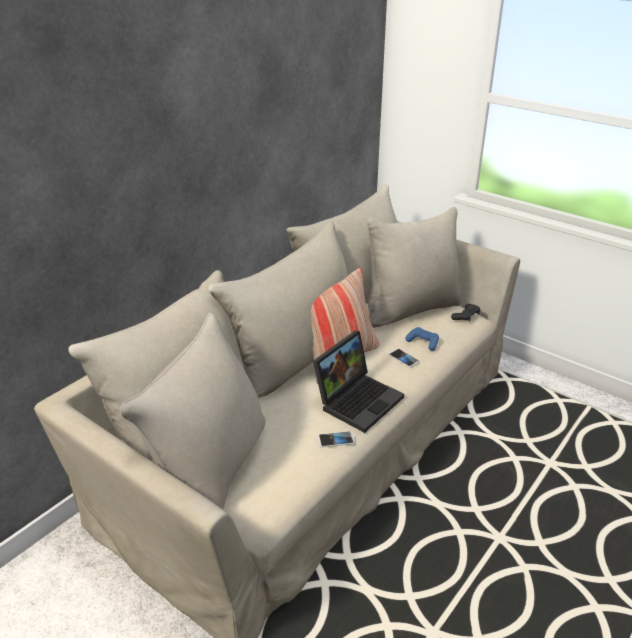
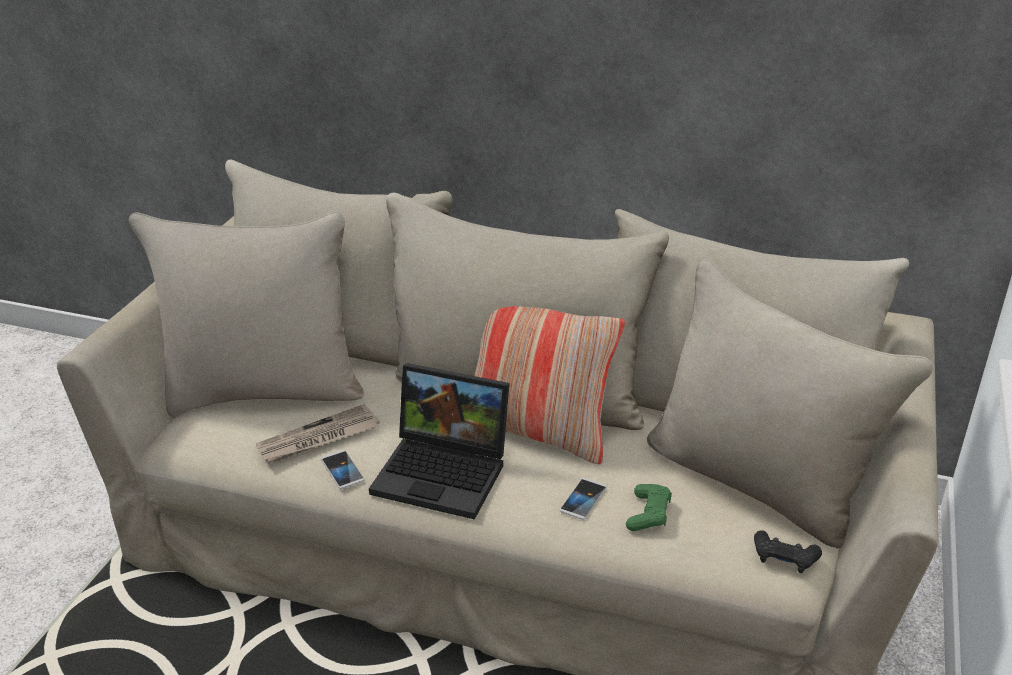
camera: 70 degrees right, 0 degrees up
blue game controller [405,327,439,351] -> green game controller [626,484,672,531]
none -> newspaper [256,404,380,464]

